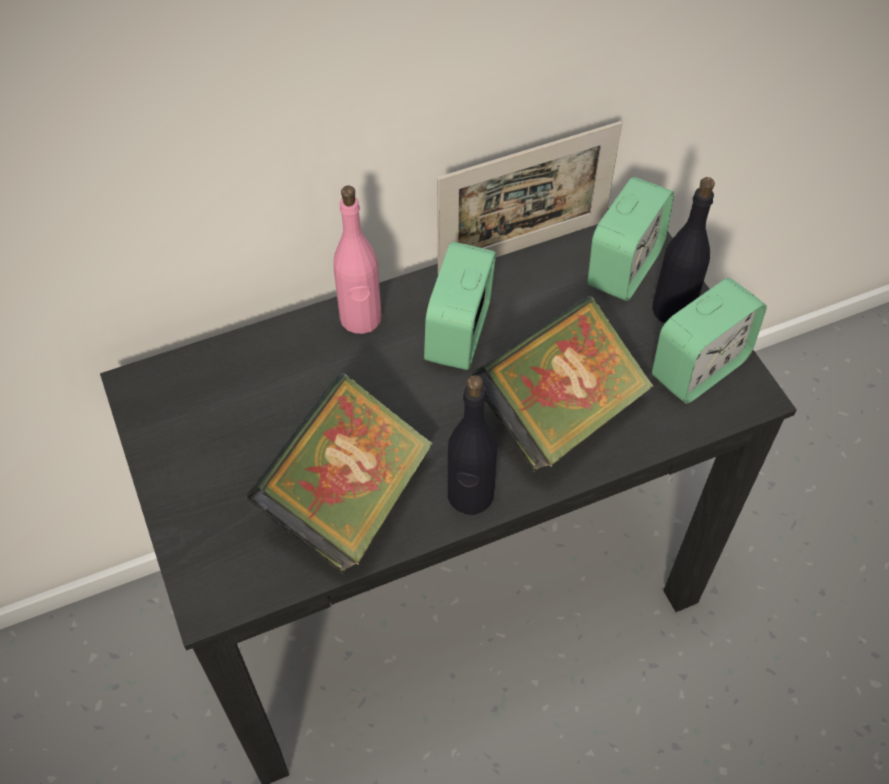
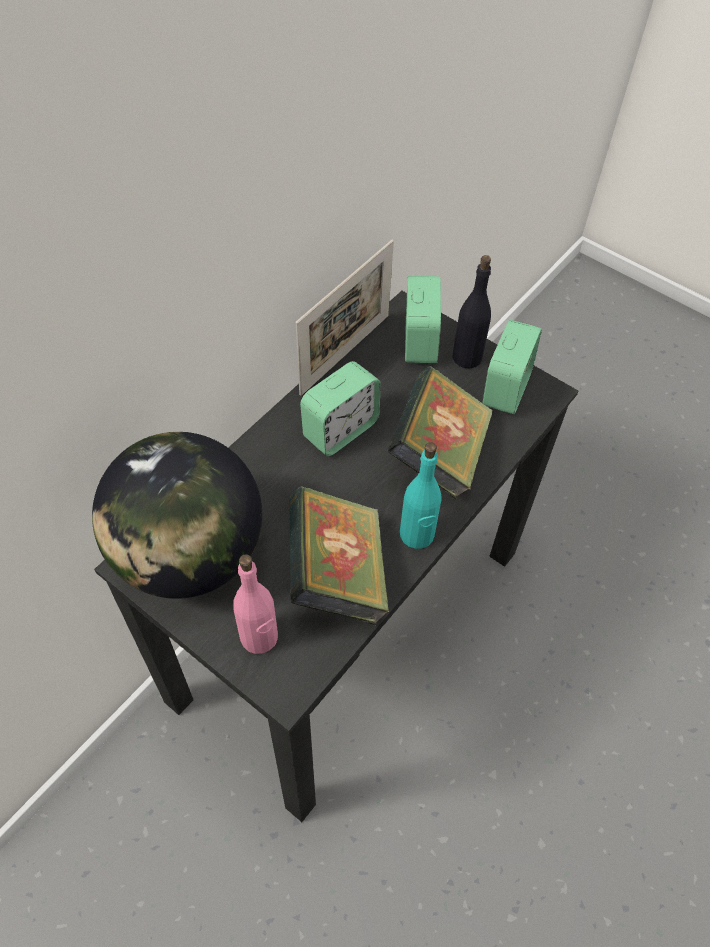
camera: 30 degrees left, 0 degrees up
pink bottle [333,186,382,334] -> pink bottle moved to [233,554,278,654]
alarm clock [424,241,496,370] -> alarm clock turned 120 degrees counterclockwise [300,361,380,456]
black bottle [448,375,497,515] -> turquoise bottle [400,442,442,549]
none -> globe [92,432,262,599]

